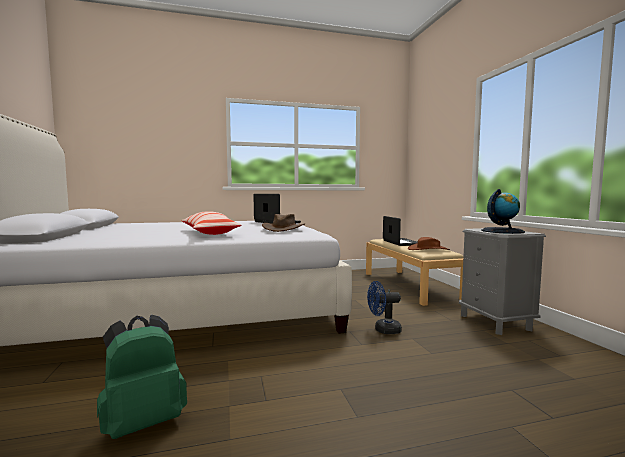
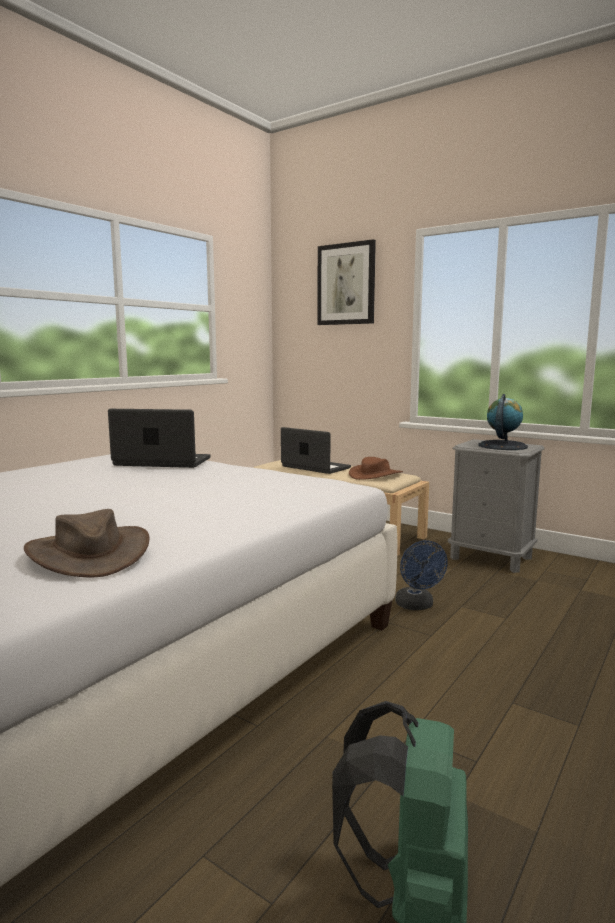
camera: 40 degrees left, 5 degrees up
pillow [182,211,242,235] -> none
brown hat [262,214,305,232] -> brown hat moved to [24,509,149,577]
blue fan [367,281,402,334] -> blue fan turned 60 degrees counterclockwise [396,540,448,610]
none -> picture [317,239,376,325]

